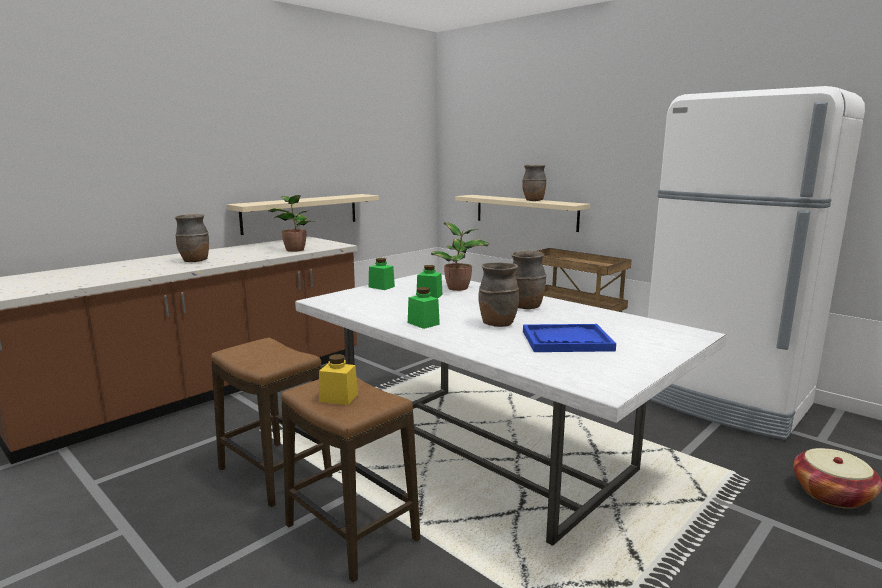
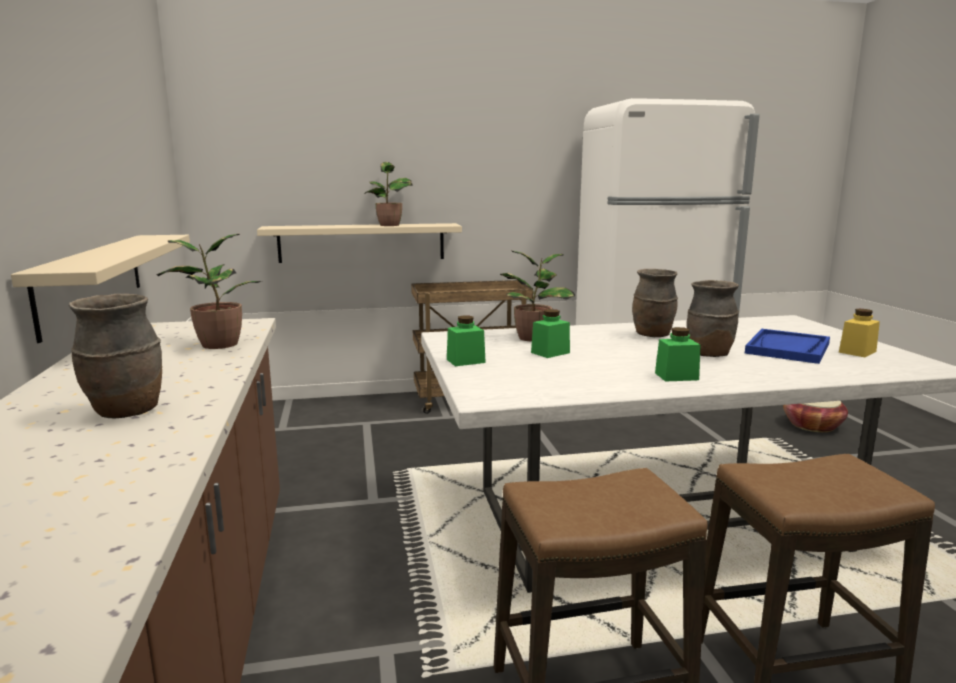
camera: 55 degrees left, 0 degrees up
yellow jar [319,354,358,405] -> yellow jar moved to [839,309,880,357]
brown vase [522,165,547,201] -> potted plant [364,162,413,226]

